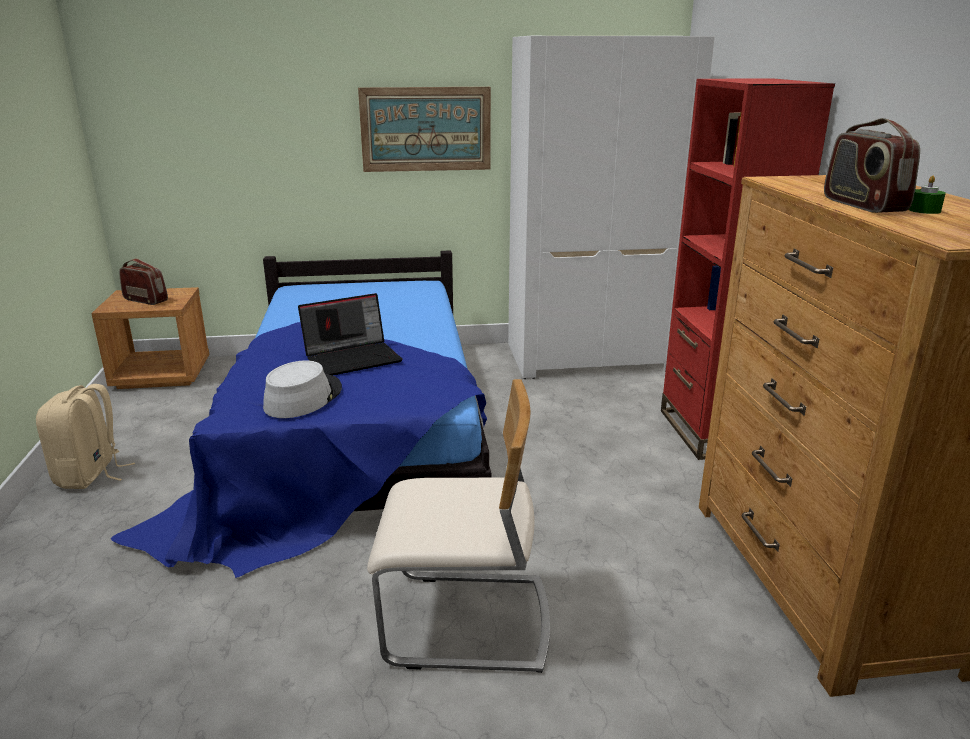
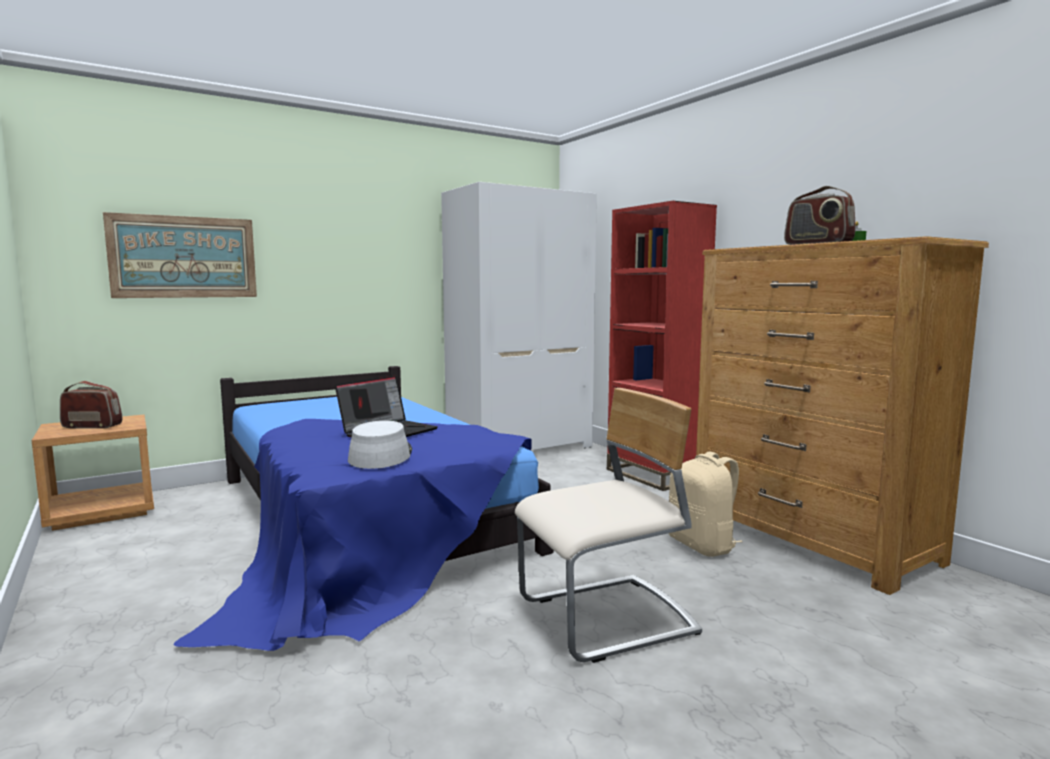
camera: 25 degrees left, 15 degrees down
beige backpack [36,384,135,489] -> beige backpack moved to [669,451,743,557]
picture [358,87,491,172] -> picture moved to [103,212,257,298]

